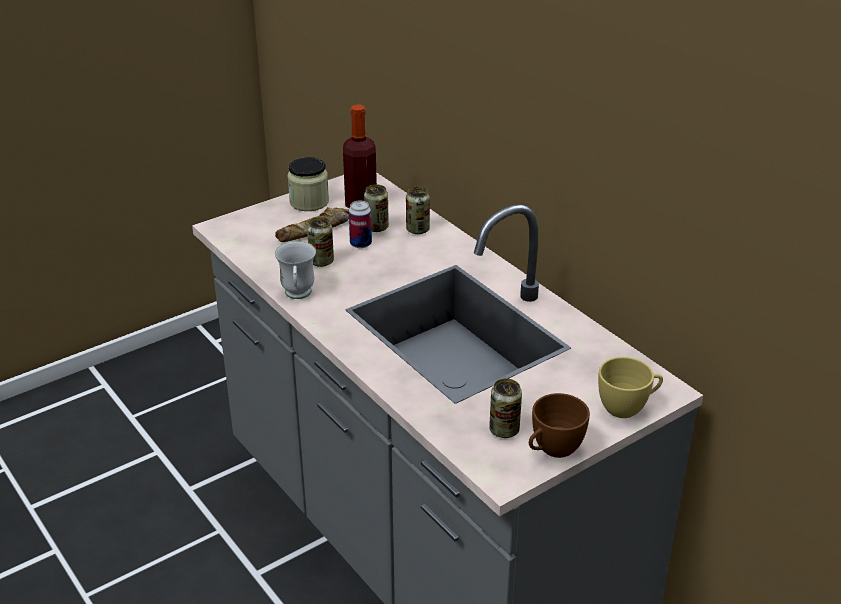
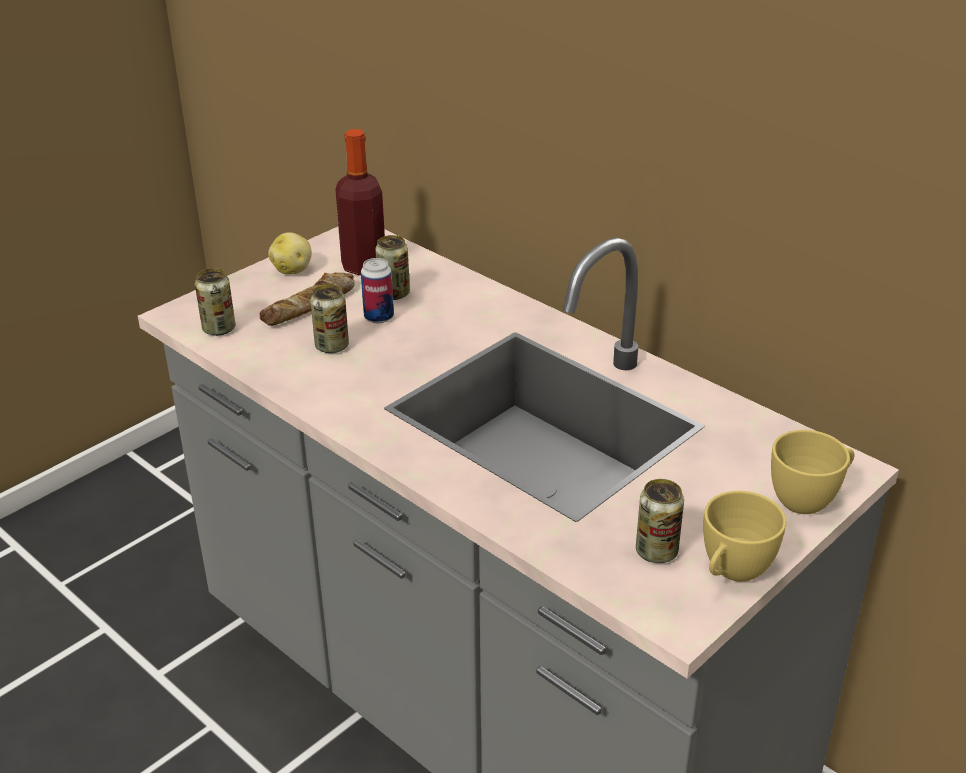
camera: 10 degrees left, 0 degrees up
white mug [275,241,316,299] -> none
jar [288,157,329,211] -> potato [268,232,312,275]
can [406,187,430,234] -> can moved to [195,268,236,336]
brown cup [529,393,590,458] -> yellow cup [703,491,786,582]

